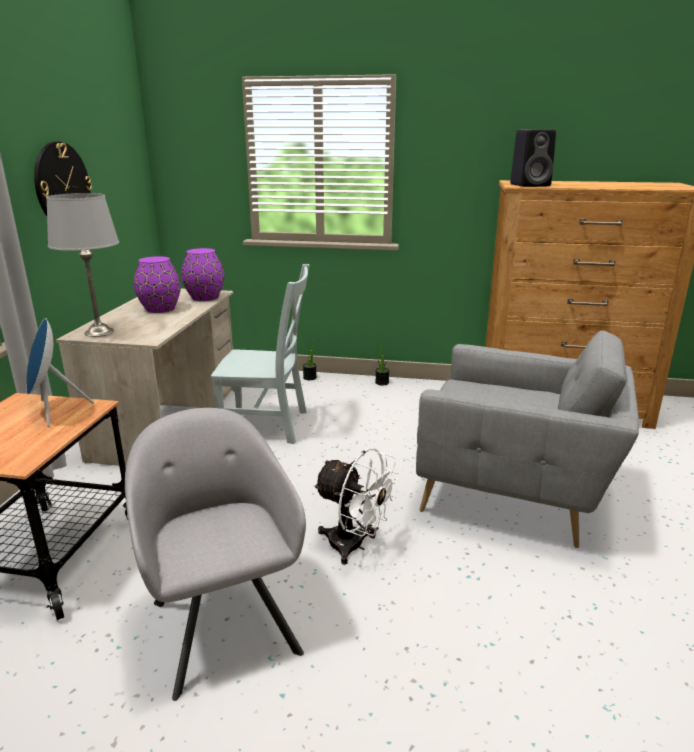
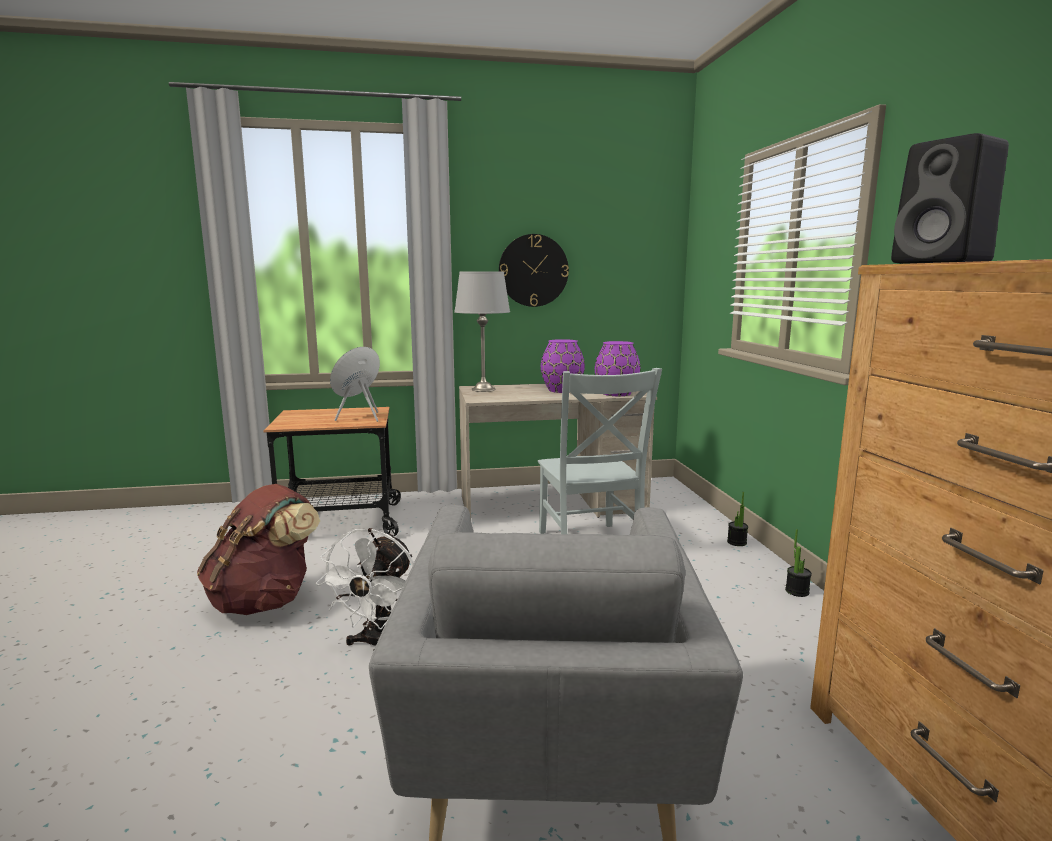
camera: 70 degrees right, 10 degrees down
grey armchair [125,408,306,701] -> brown backpack [197,484,320,615]

